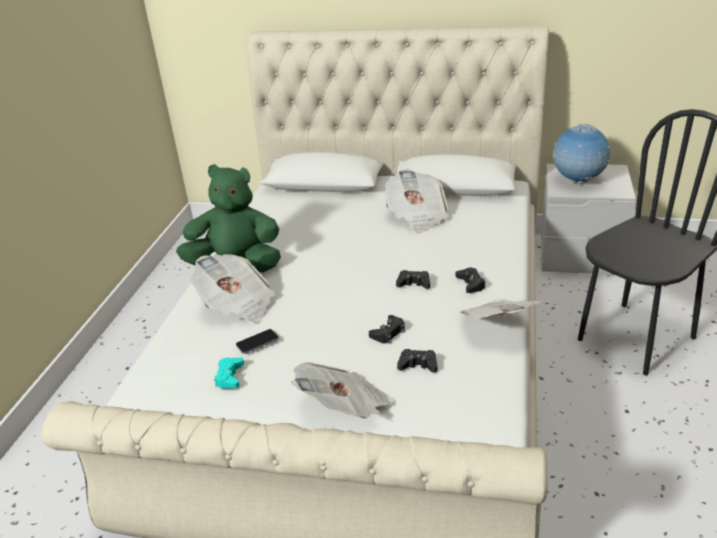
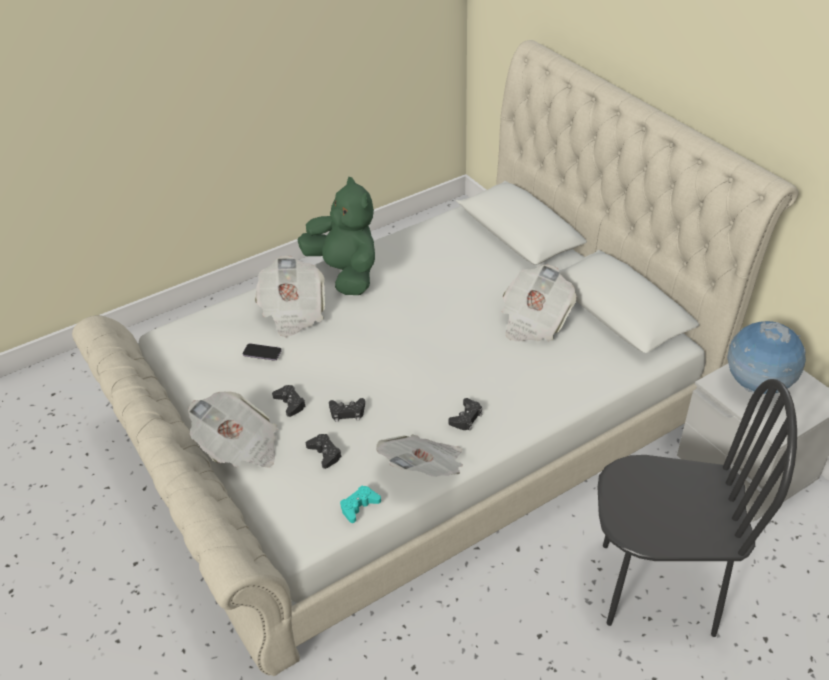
camera: 45 degrees right, 10 degrees up
turquoise game controller [214,357,244,389] -> turquoise game controller moved to [340,486,381,523]
black game controller [396,270,430,289] -> black game controller moved to [272,385,306,417]

